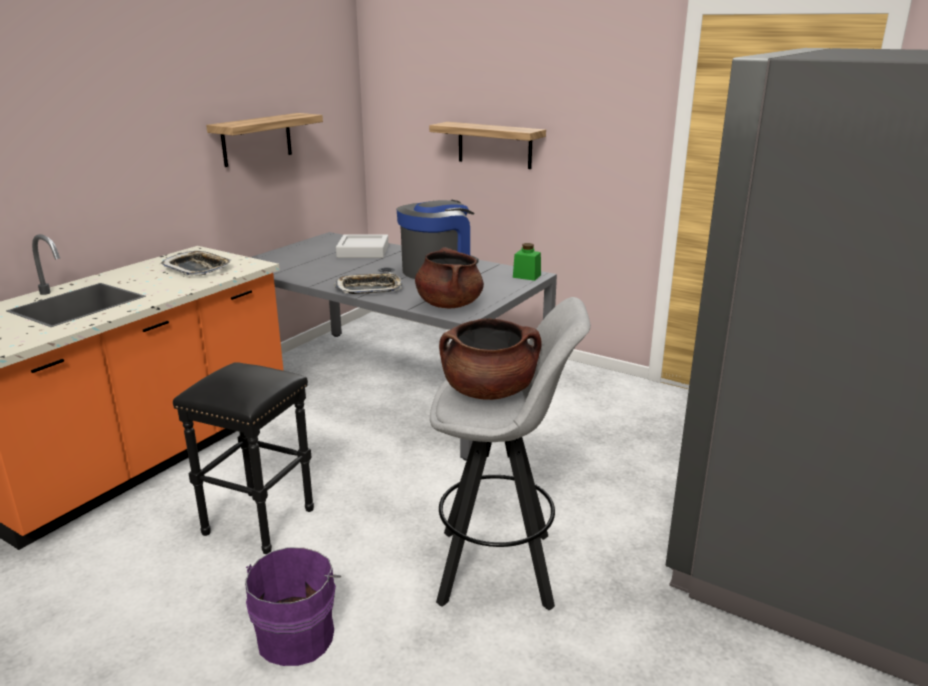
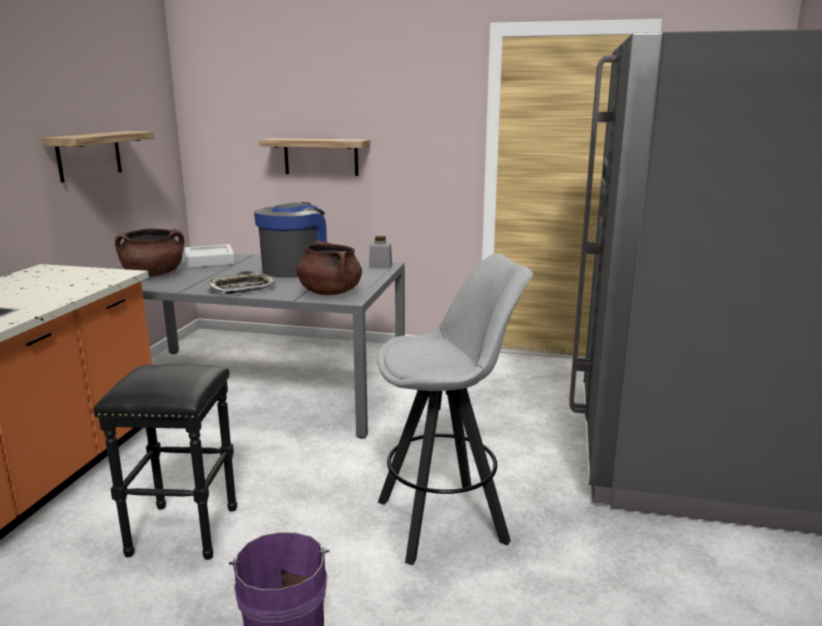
camera: 20 degrees left, 5 degrees down
tray [160,251,232,276] -> none
brown cooking pot [439,318,541,400] -> brown cooking pot moved to [115,228,184,276]
green jar [513,243,541,281] -> grey jar [369,236,392,269]

